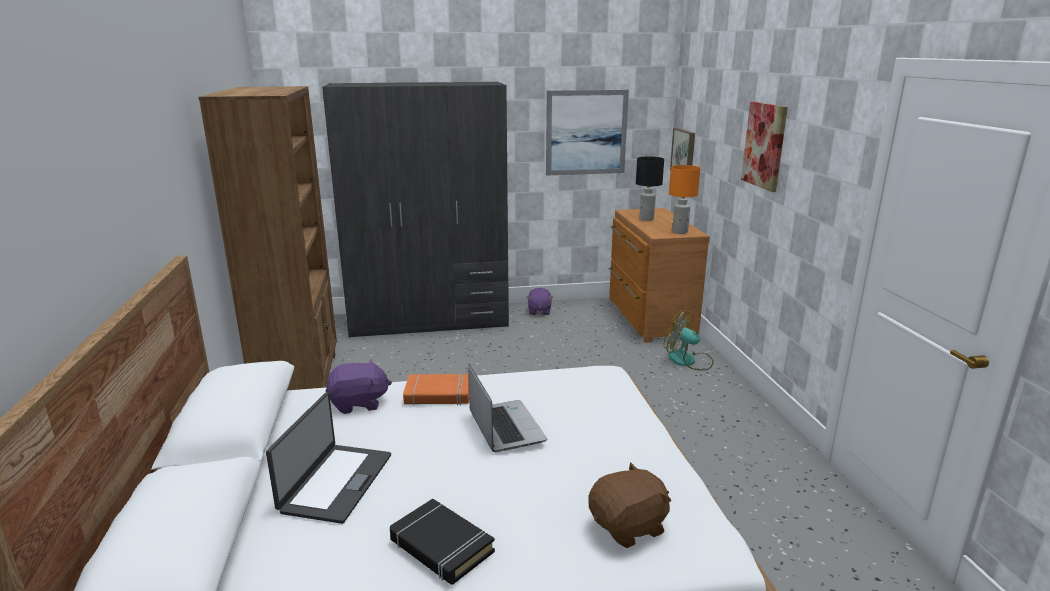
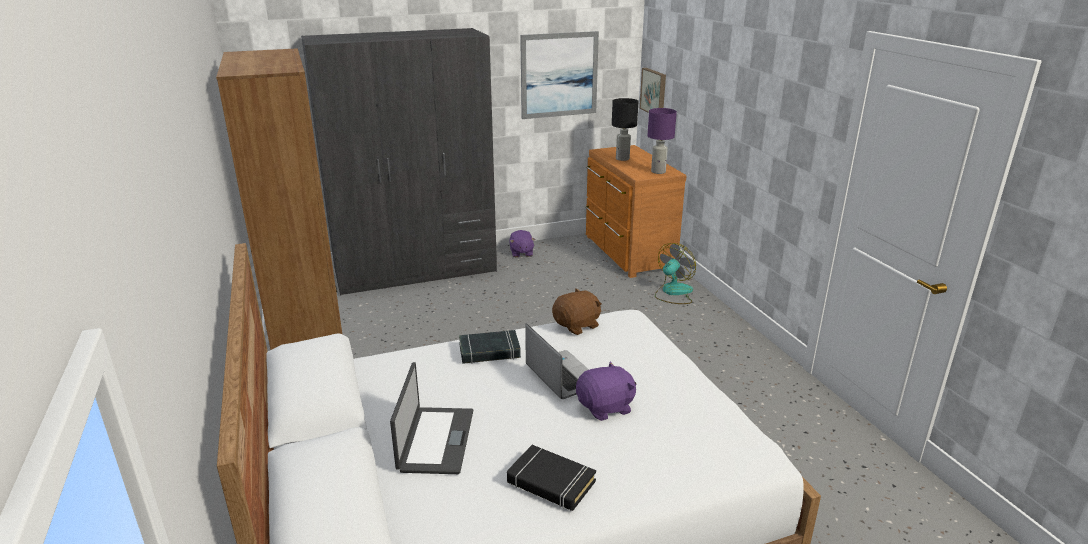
camera: 10 degrees left, 5 degrees up
purple plush toy [326,359,392,414] -> purple plush toy moved to [576,362,637,421]
orange book [403,374,469,405] -> black book [459,330,521,364]
brown plush toy [589,463,671,548] -> brown plush toy moved to [552,288,602,335]
fan [664,310,713,370] -> fan turned 105 degrees clockwise [655,243,696,304]
orange table lamp [669,165,700,234] -> purple table lamp [647,108,677,174]
picture [741,101,788,192] -> none

